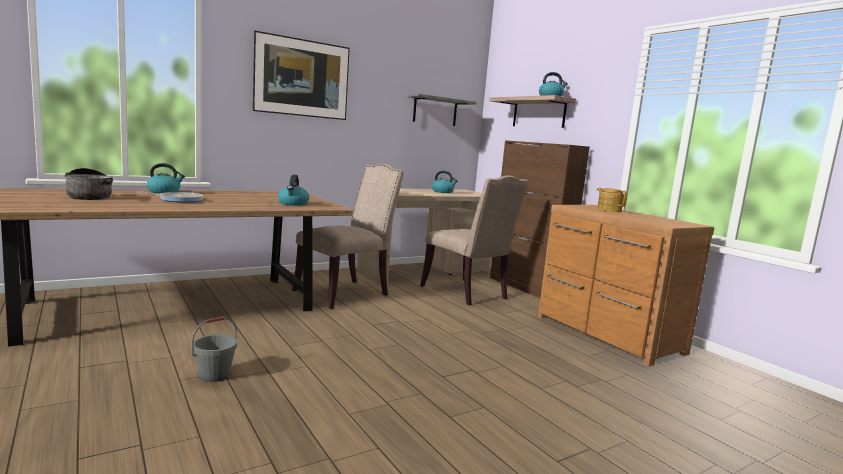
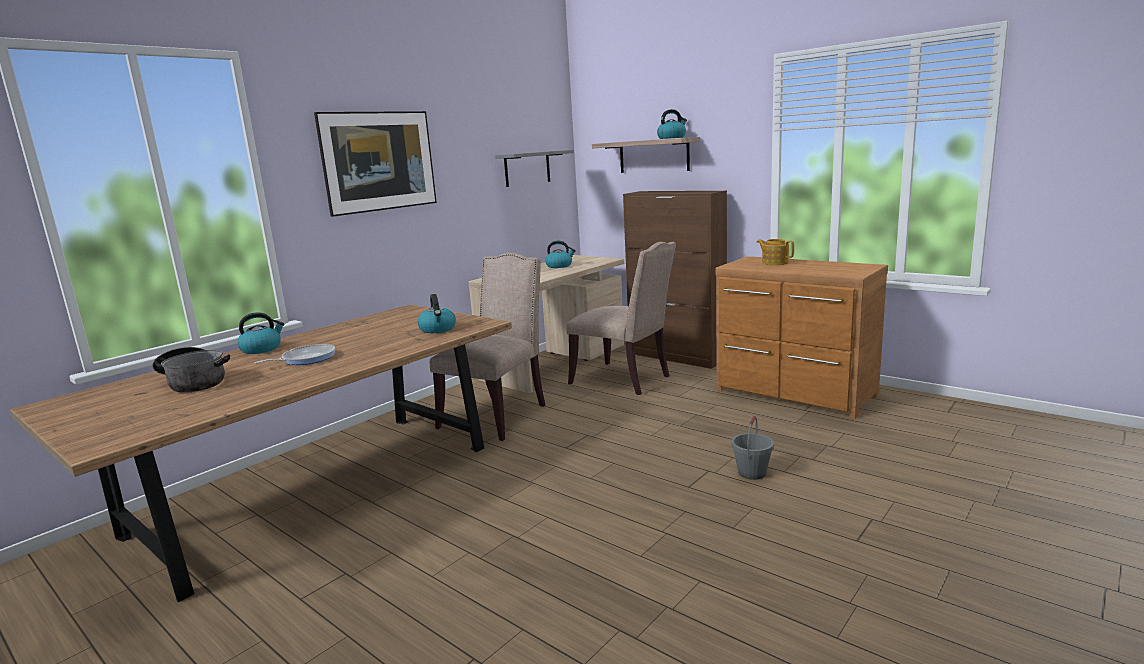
camera: 15 degrees left, 5 degrees up
grey bucket [192,317,237,382] -> grey bucket moved to [731,416,774,480]

